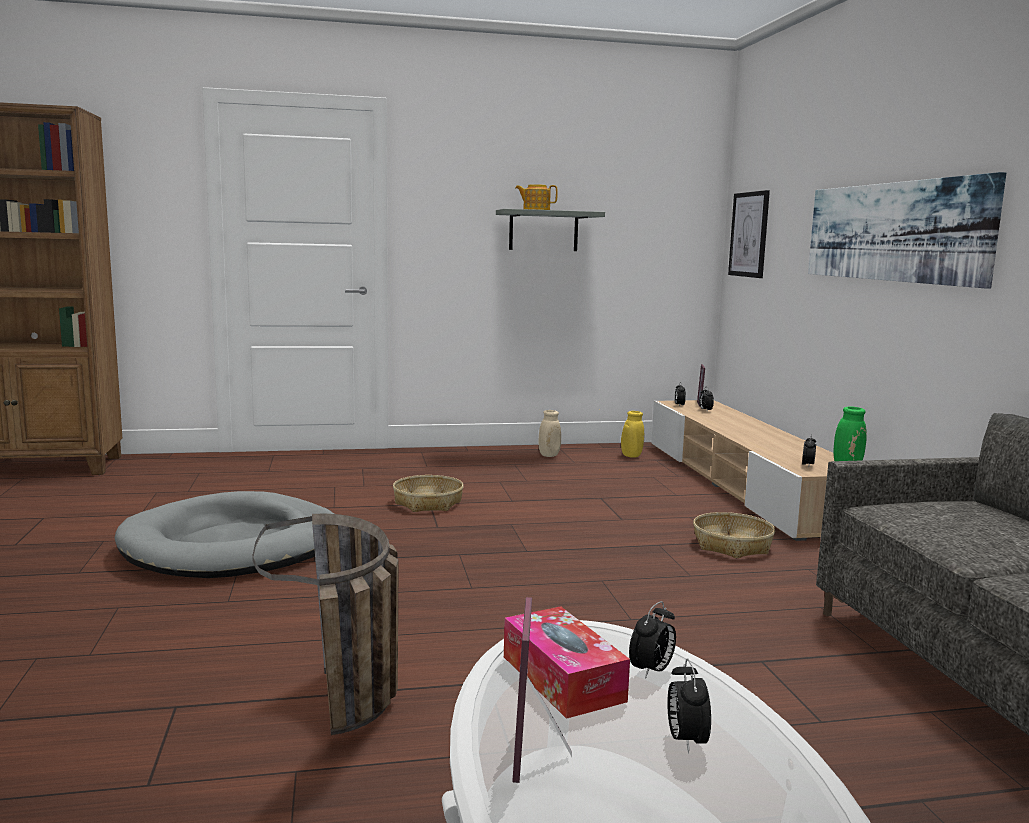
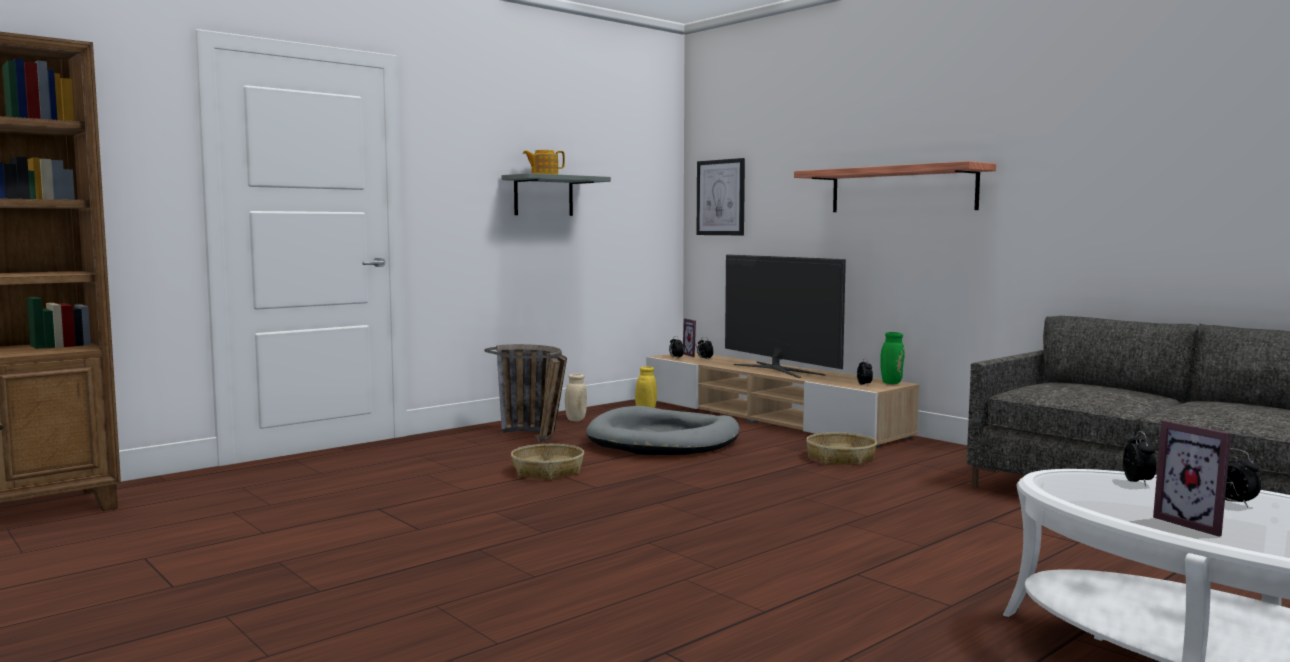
camera: 30 degrees left, 5 degrees down
grey dog bed [115,491,334,578] -> grey dog bed moved to [586,406,739,455]
basket [252,514,399,735] -> basket moved to [484,344,567,442]
tissue box [504,606,630,719] -> none
picture [808,172,1006,288] -> shelf [794,161,996,212]
none -> television [725,254,846,378]

